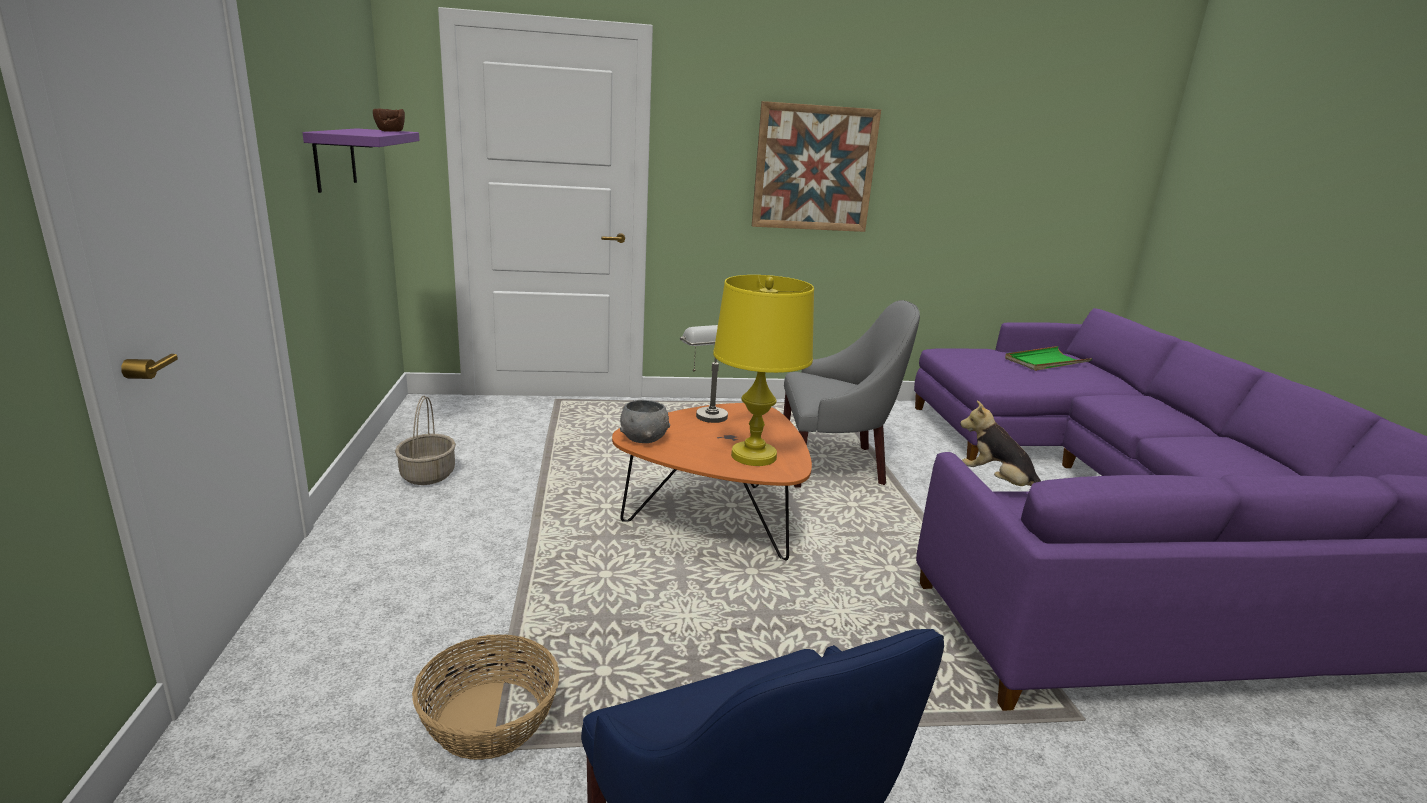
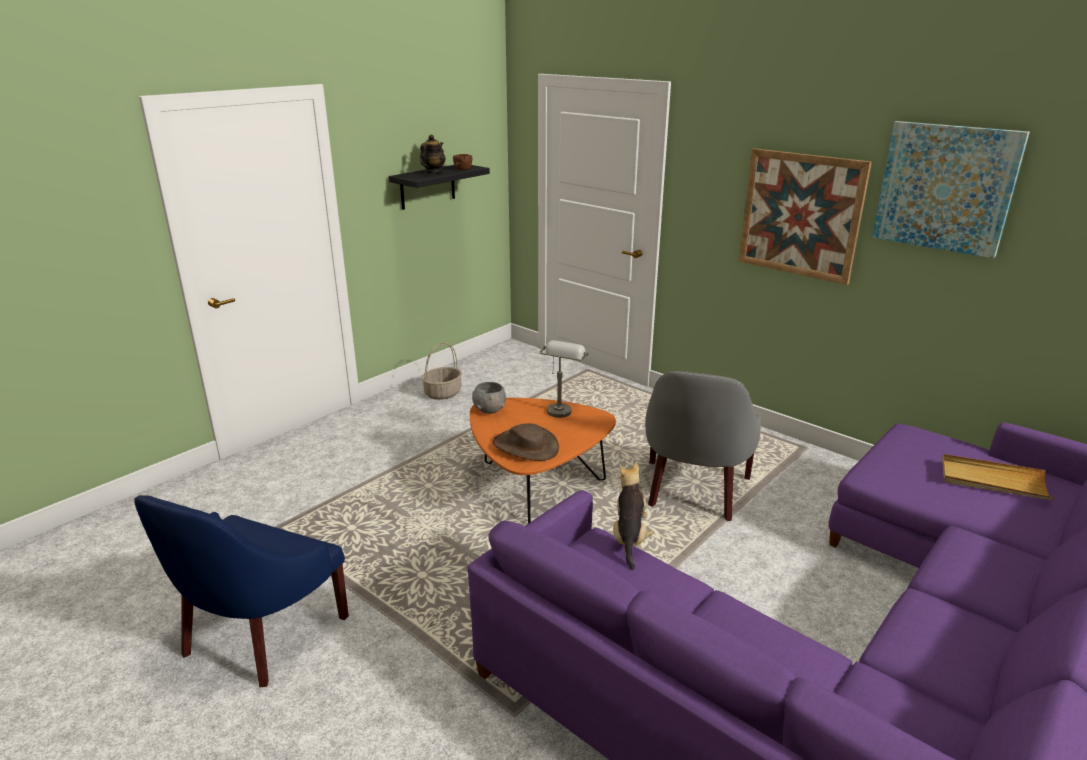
camera: 50 degrees right, 5 degrees up
purple shelf [303,128,420,193] -> black shelf [389,165,490,210]
basket [412,634,560,760] -> none
yellow table lamp [713,275,814,466] -> brown hat [493,423,559,461]
grey armchair [783,300,920,488] -> grey armchair turned 60 degrees clockwise [645,371,761,521]
green tray [1005,346,1093,371] -> beige tray [942,454,1054,500]
none -> teapot [420,134,445,173]
none -> picture [872,121,1030,258]

